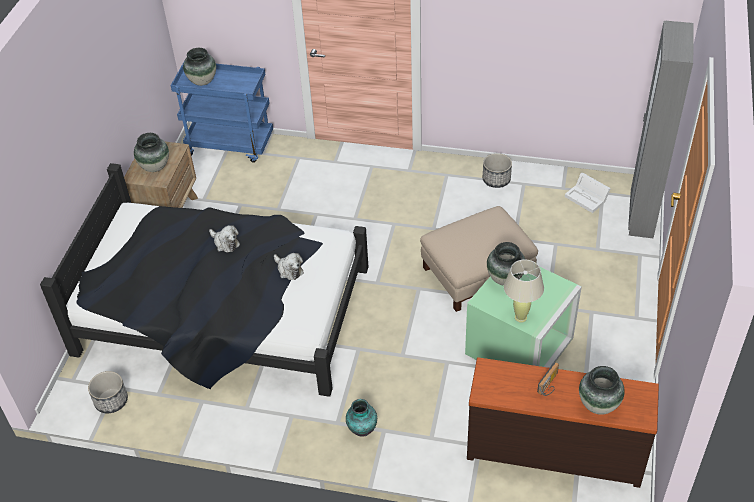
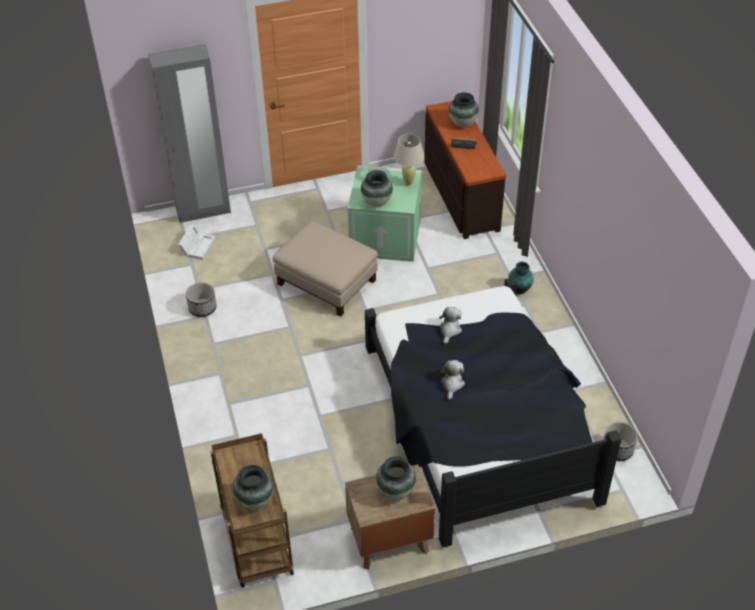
camera: 120 degrees left, 0 degrees up
blue cart [170,62,273,163] -> brown cart [210,433,294,588]

